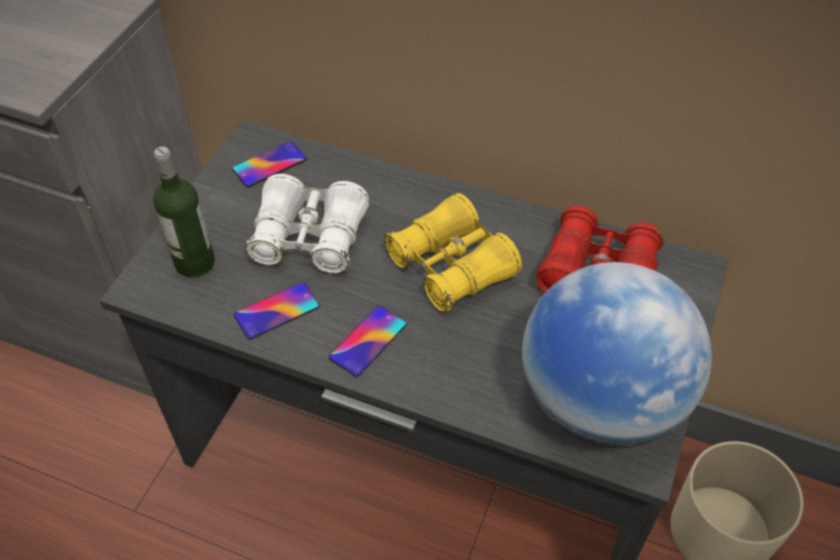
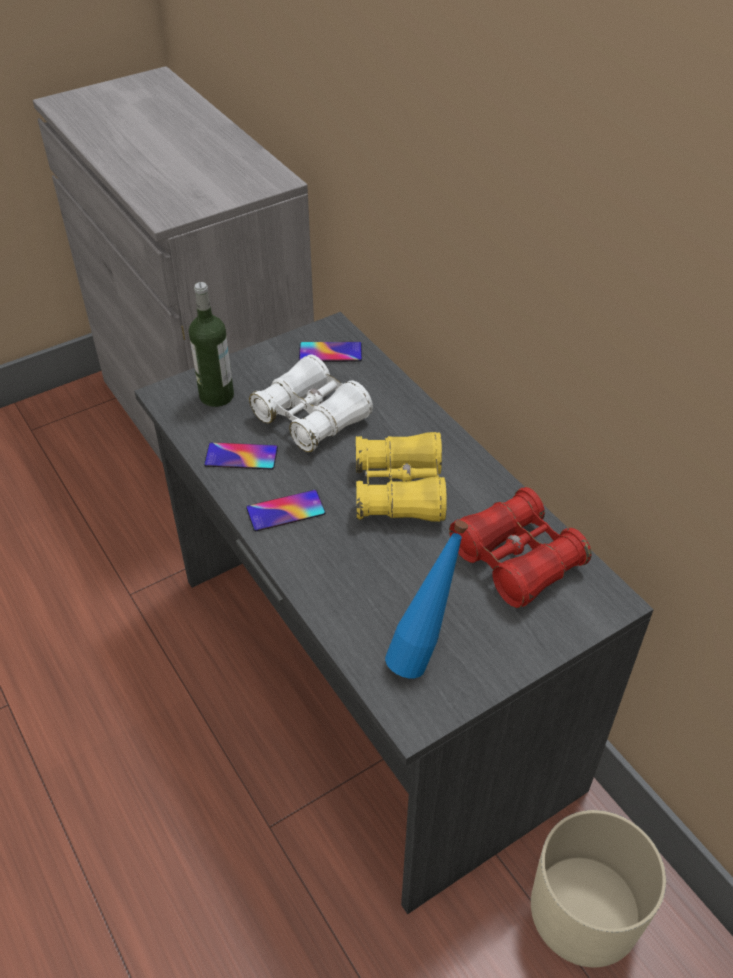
camera: 35 degrees right, 5 degrees down
globe [522,262,712,448] -> blue bottle [385,520,468,678]

